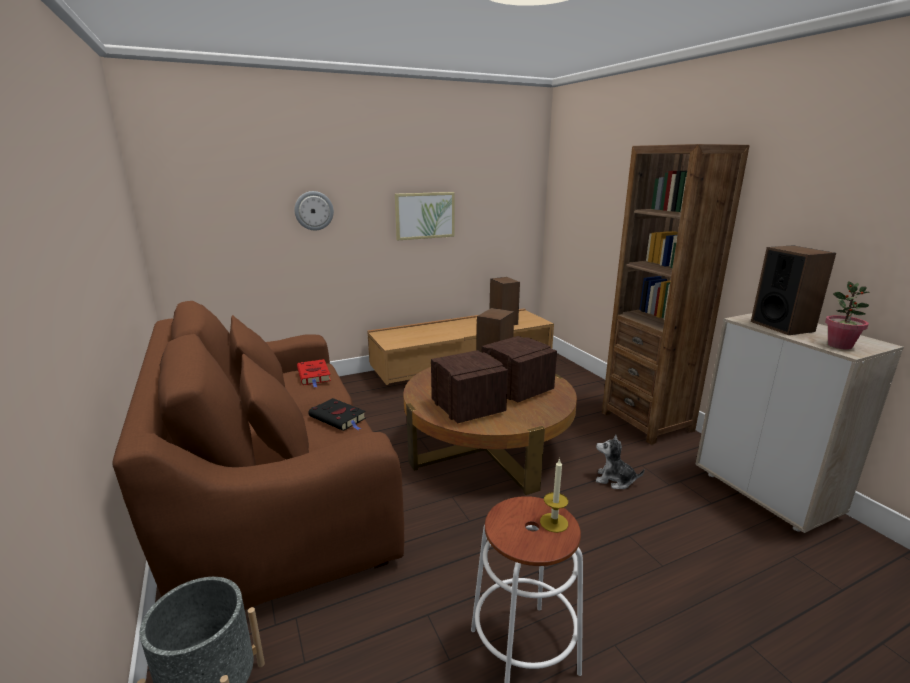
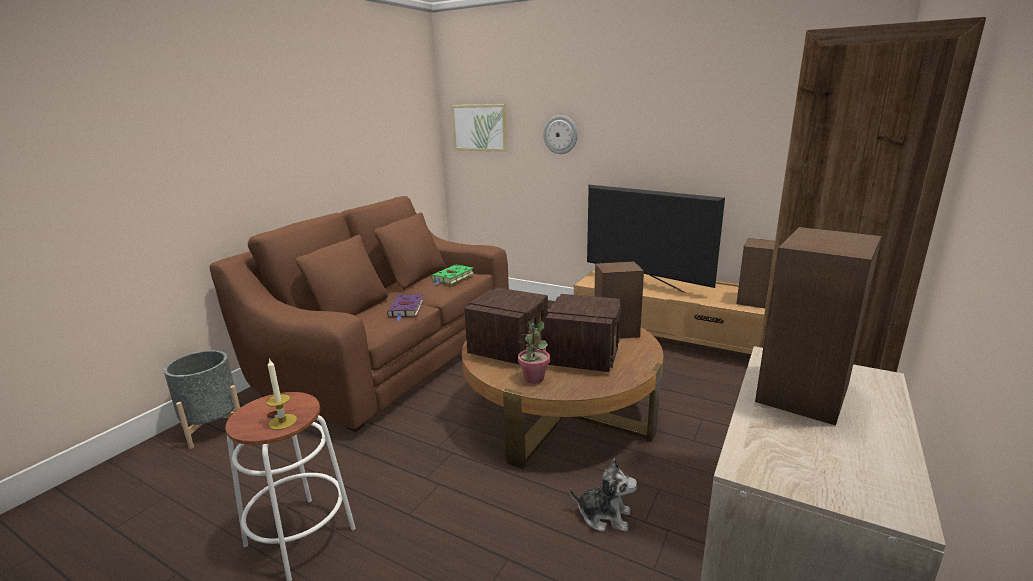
camera: 55 degrees right, 0 degrees up
red book [297,359,331,387] -> green book [431,265,474,285]
black book [308,398,366,431] -> purple book [387,294,424,321]
picture [395,192,454,240] -> picture moved to [451,104,507,152]
plush toy [596,435,645,489] -> plush toy turned 120 degrees clockwise [570,458,637,532]
potted plant [825,281,869,350] -> potted plant moved to [518,321,550,384]
none -> television [587,185,725,293]

